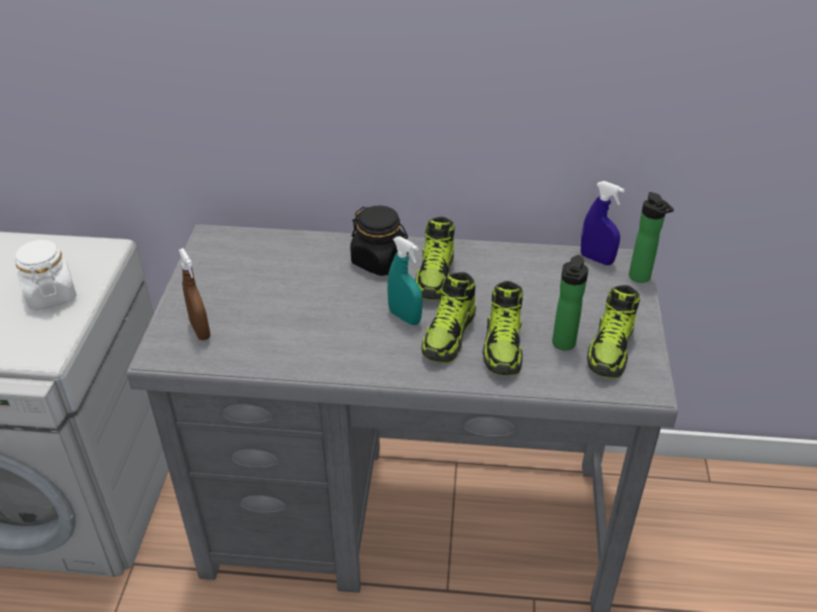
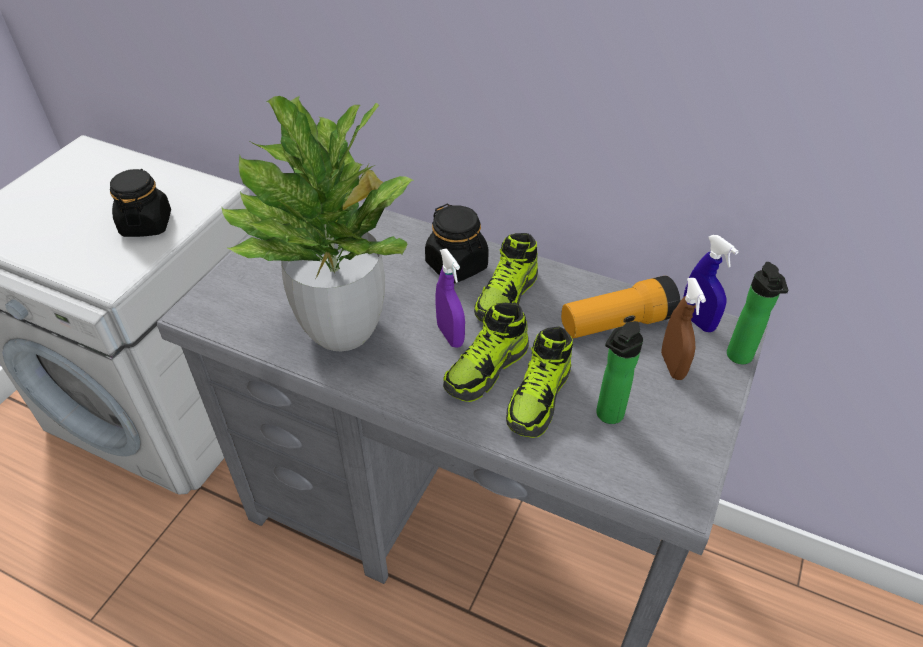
camera: 20 degrees right, 5 degrees up
white jar [15,239,76,310] -> black jar [110,169,171,237]
brown spray bottle [179,248,210,340] -> brown spray bottle moved to [661,278,706,380]
turquoise spray bottle [387,236,423,325] -> purple spray bottle [436,248,465,348]
shoe [587,285,640,378] -> none
none -> potted plant [222,96,414,351]
none -> flashlight [561,276,681,339]

